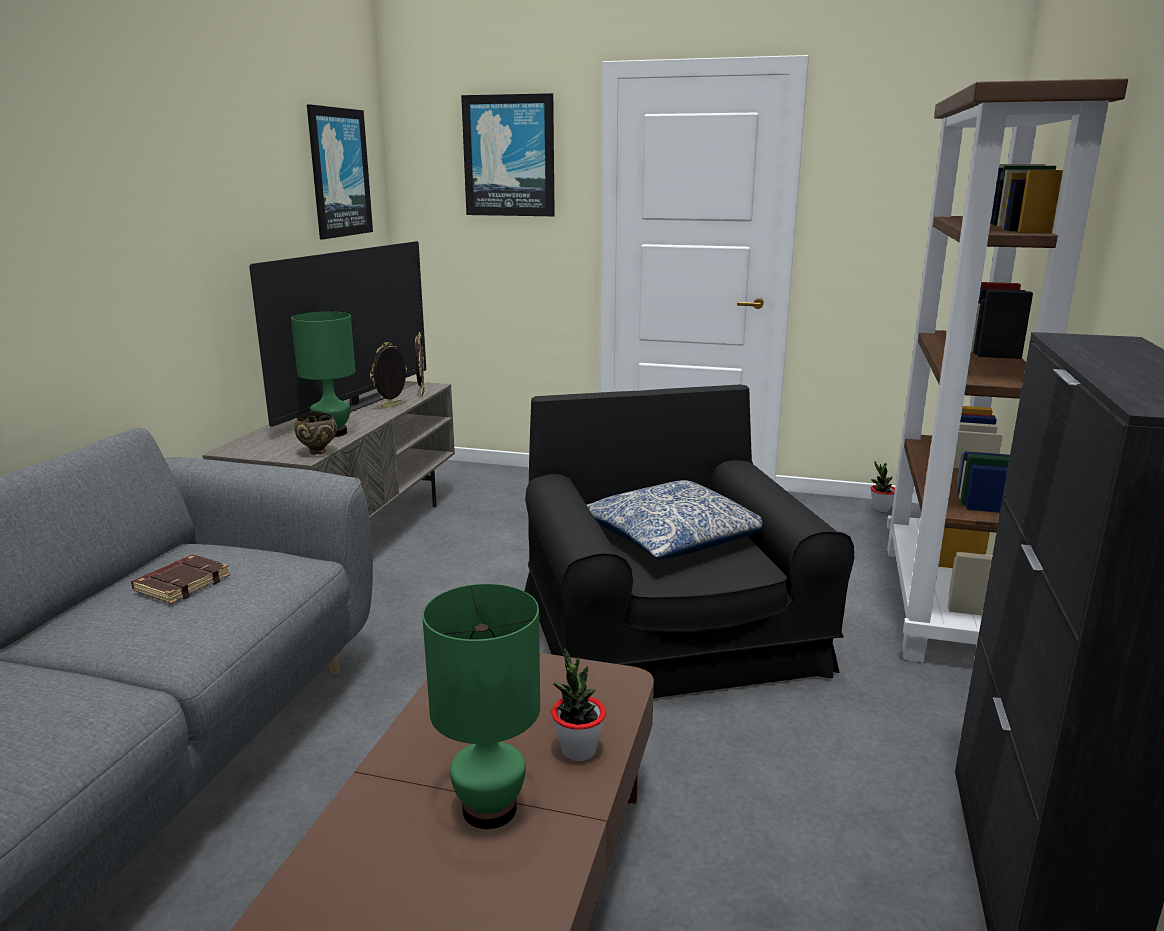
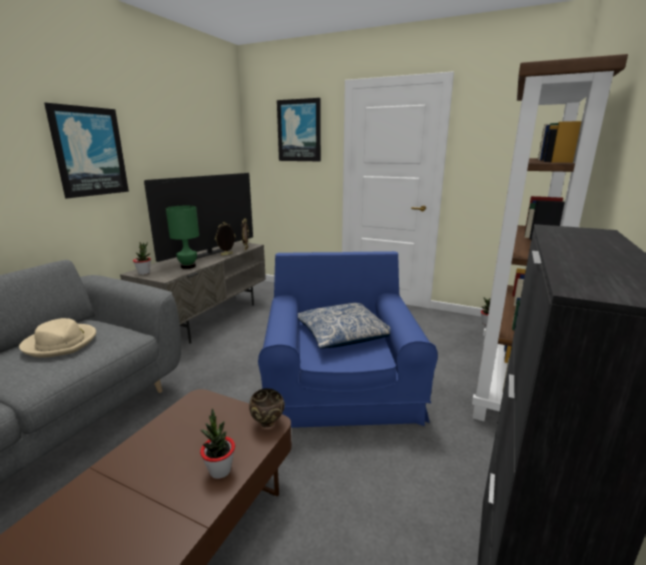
camera: 10 degrees right, 0 degrees up
brown book [131,555,230,604] -> beige hat [19,318,96,358]
brown bowl [294,412,337,455] -> brown bowl moved to [249,388,285,427]
picture [307,104,373,239] -> picture moved to [44,103,129,198]
green table lamp [422,584,540,829] -> none
black armchair [525,384,854,698] -> blue armchair [258,251,438,428]
none -> potted plant [133,242,151,275]

